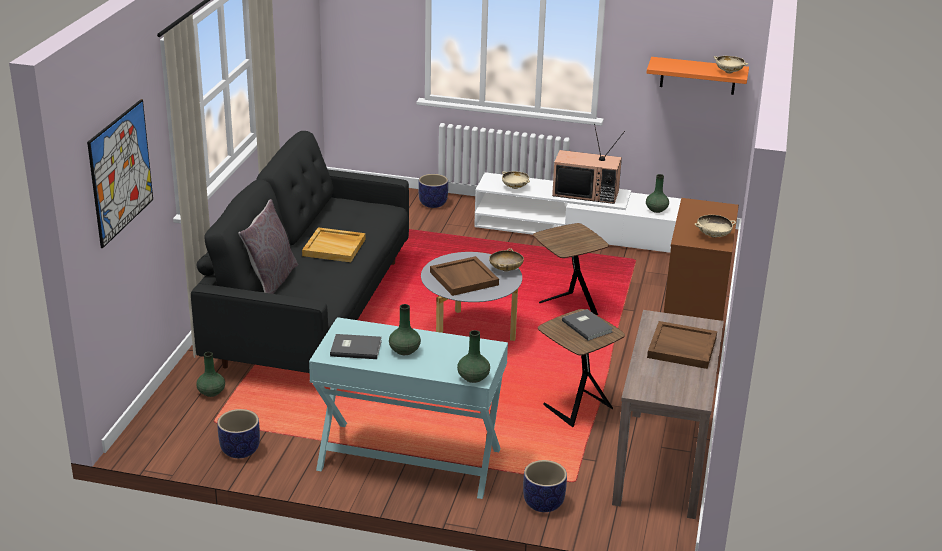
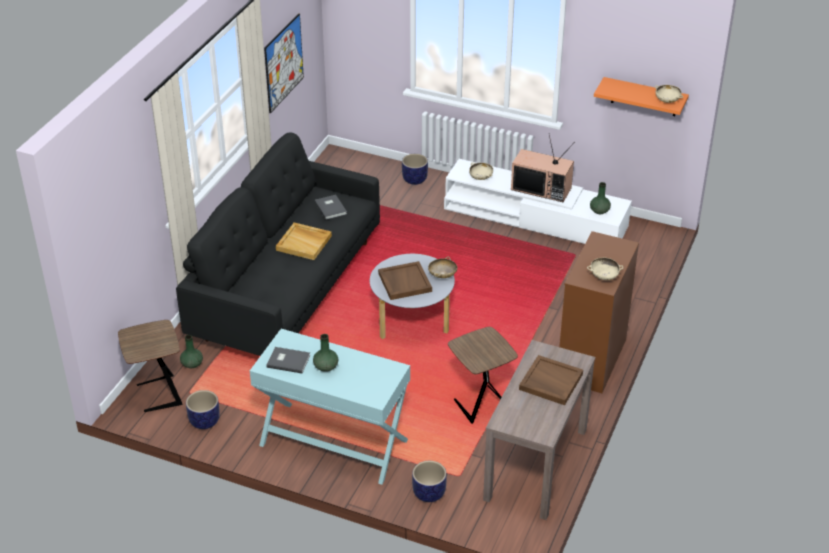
camera: 10 degrees right, 10 degrees up
picture [87,99,153,248] -> picture moved to [264,13,304,113]
grey pillow [239,199,298,294] -> none
green vase [457,330,490,383] -> none
brown side table [533,223,609,315] -> brown side table moved to [118,320,183,412]
grey book [562,309,613,341] -> grey book moved to [314,195,347,220]

